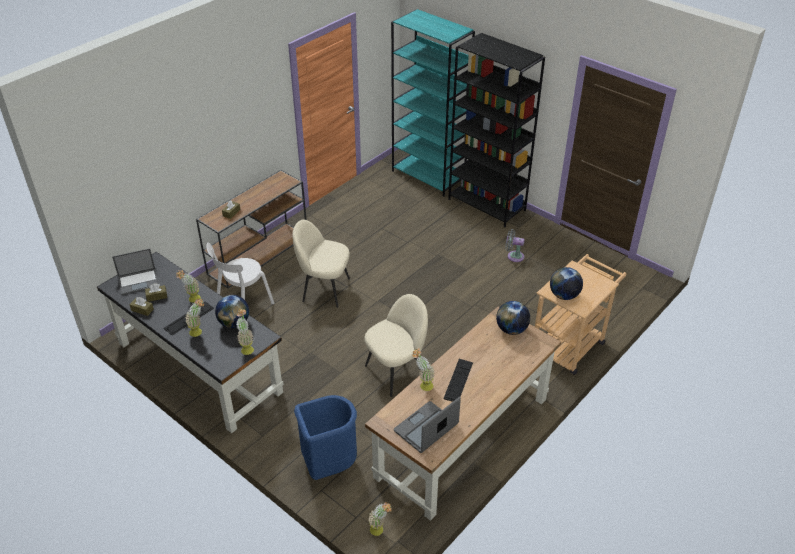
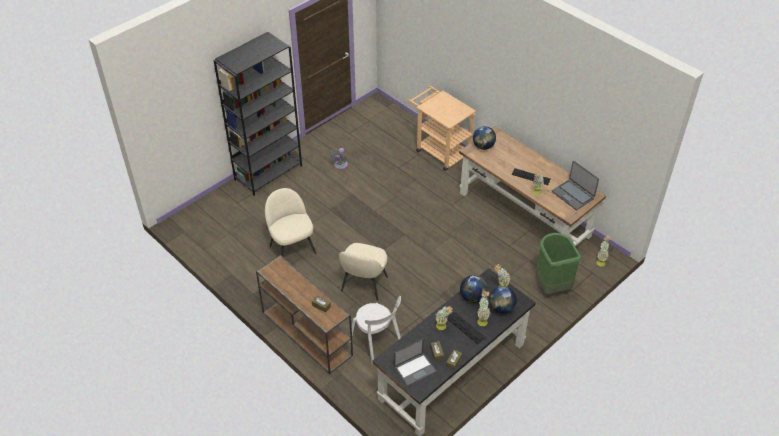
camera: 85 degrees left, 5 degrees up
laptop [112,249,159,295] -> laptop turned 75 degrees clockwise [394,338,437,387]
blue trash can [294,395,357,480] -> green trash can [536,233,581,295]
beige chair [364,294,428,397] -> beige chair moved to [265,188,316,258]
turquoise bookcase [391,9,475,197] -> none
globe [550,267,583,300] -> globe moved to [489,286,517,314]

